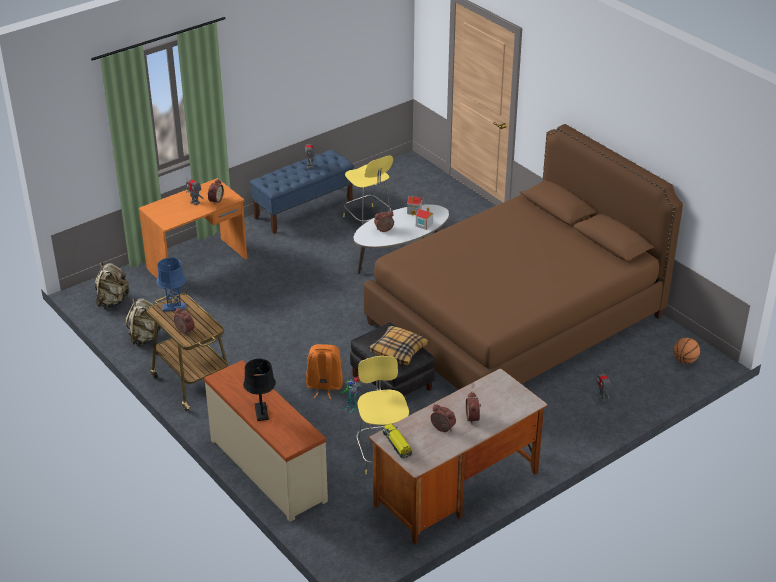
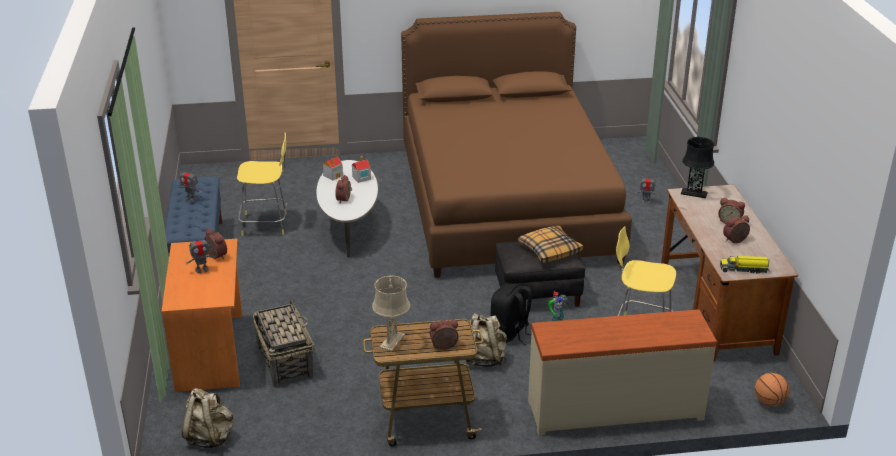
camera: 60 degrees left, 5 degrees down
beige backpack [125,298,161,346] -> beige backpack moved to [466,313,507,367]
blue table lamp [157,257,186,311] -> beige table lamp [372,276,410,352]
black table lamp [243,358,276,421] -> black table lamp moved to [681,137,714,198]
orange backpack [306,344,343,399] -> black backpack [490,284,532,345]
basketball [673,338,700,364] -> basketball moved to [755,373,789,406]
none -> basket [253,299,315,387]

